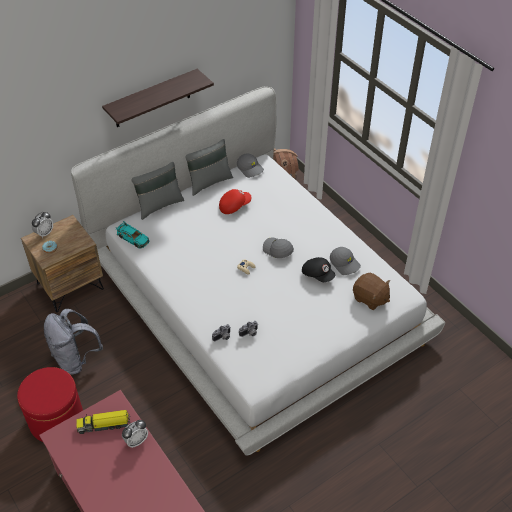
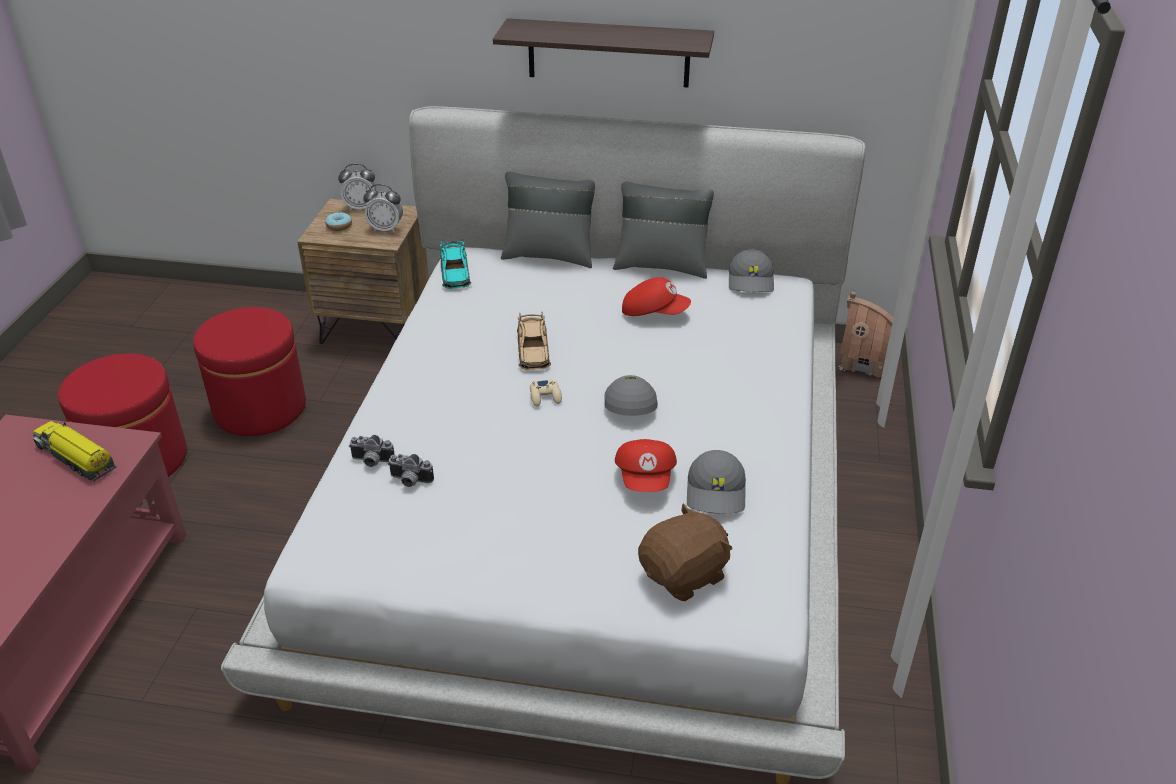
camera: 45 degrees right, 10 degrees down
grey backpack [44,309,103,374] -> red ottoman [193,307,306,436]
alarm clock [122,420,148,448] -> alarm clock moved to [363,184,403,233]
black cap [302,257,335,282] -> red cap [615,439,677,492]
brown plush toy [353,273,390,310] -> brown plush toy turned 120 degrees counterclockwise [638,503,732,601]
none -> beige toy car [517,312,551,370]

